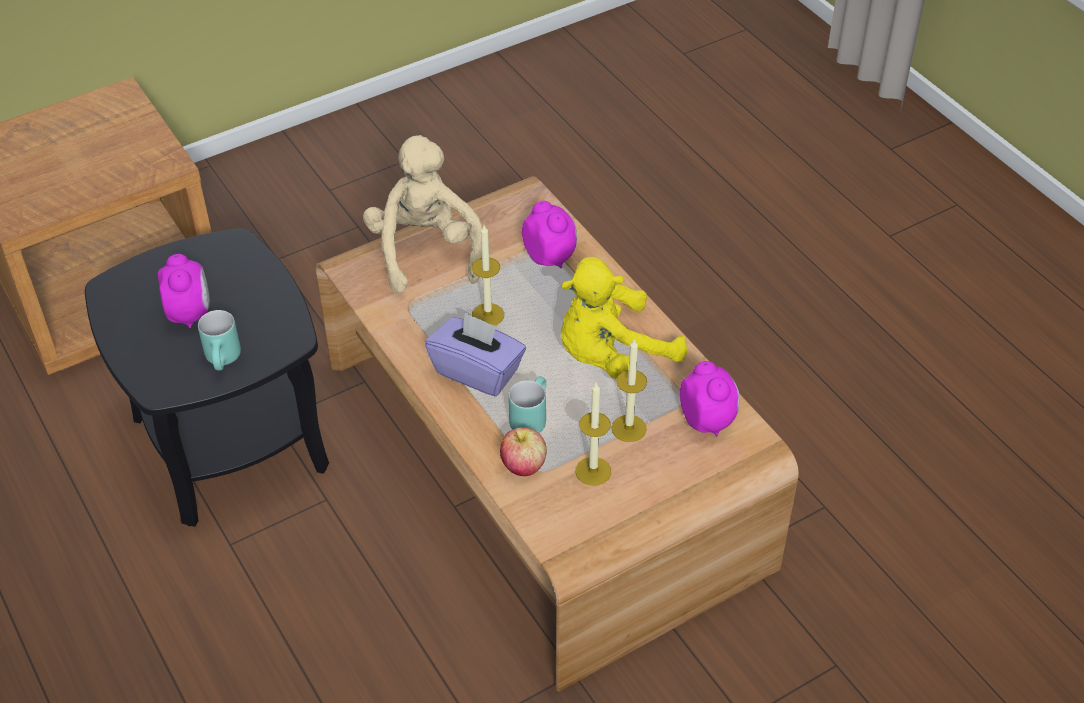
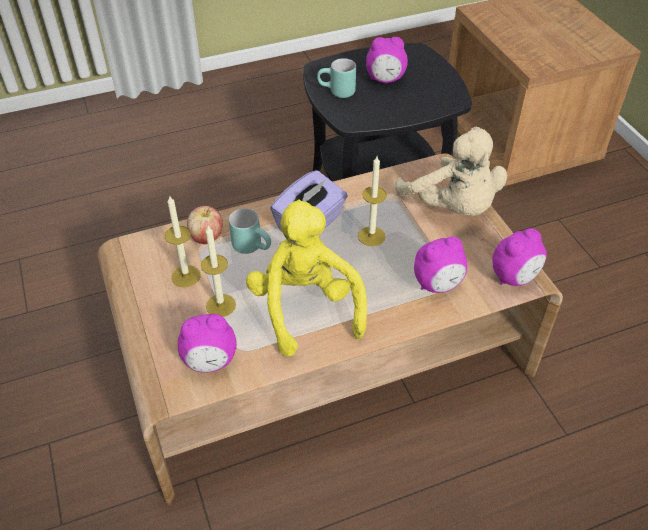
camera: 100 degrees right, 0 degrees up
beige plush toy [363,135,483,294] -> beige plush toy turned 60 degrees clockwise [395,127,507,216]
none -> alarm clock [492,228,547,286]

